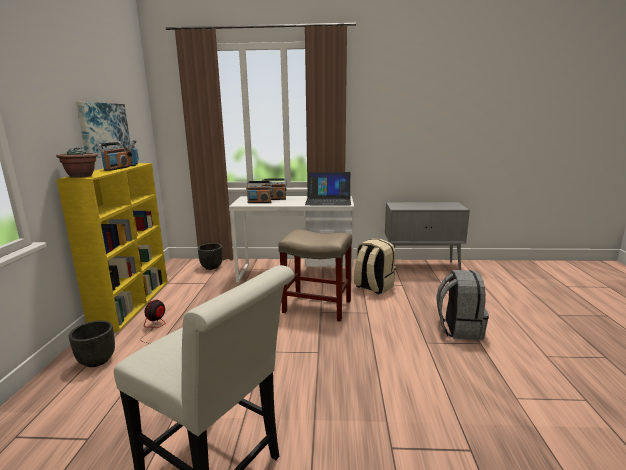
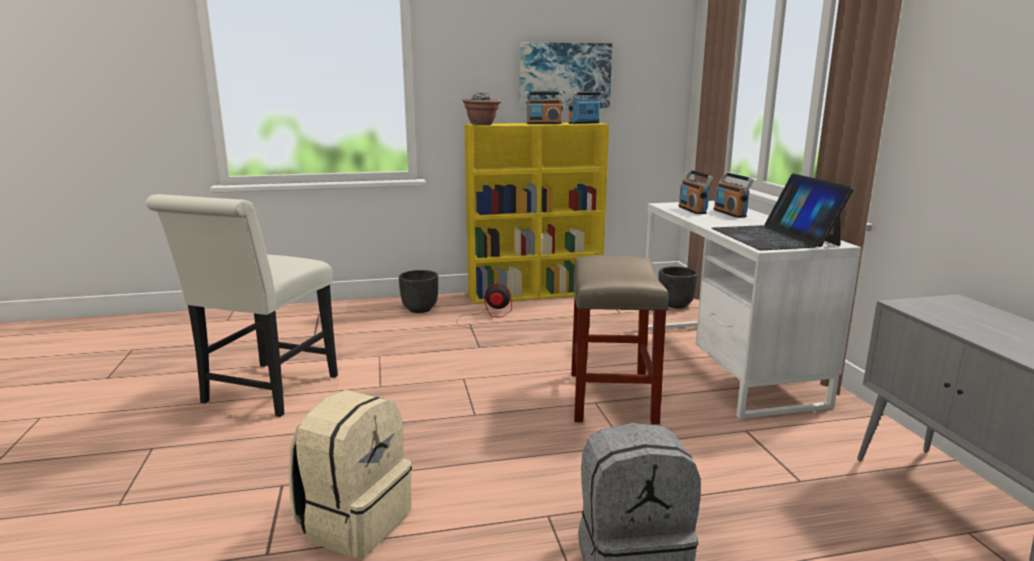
camera: 75 degrees right, 0 degrees up
beige backpack [354,239,396,294] -> beige backpack moved to [289,390,412,558]

